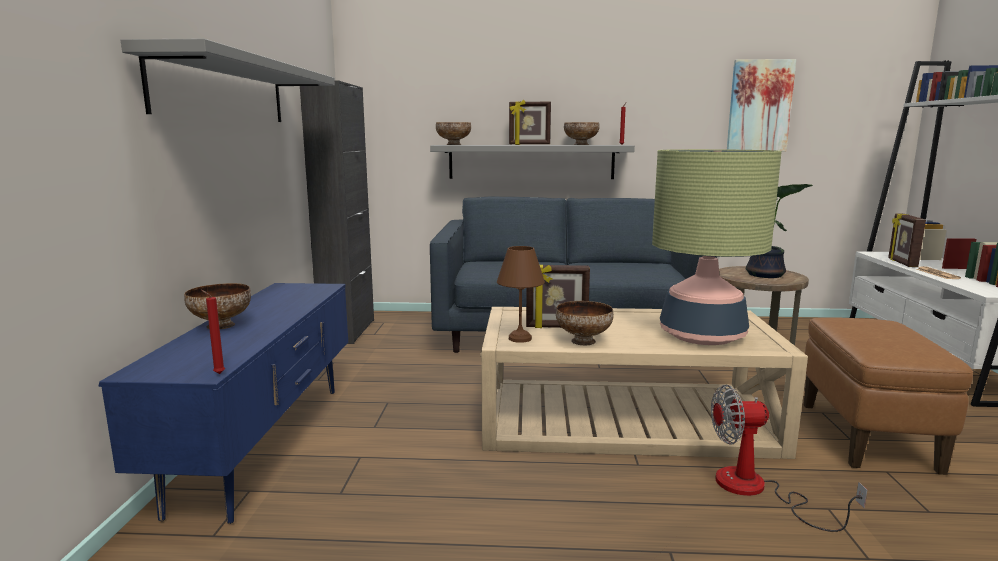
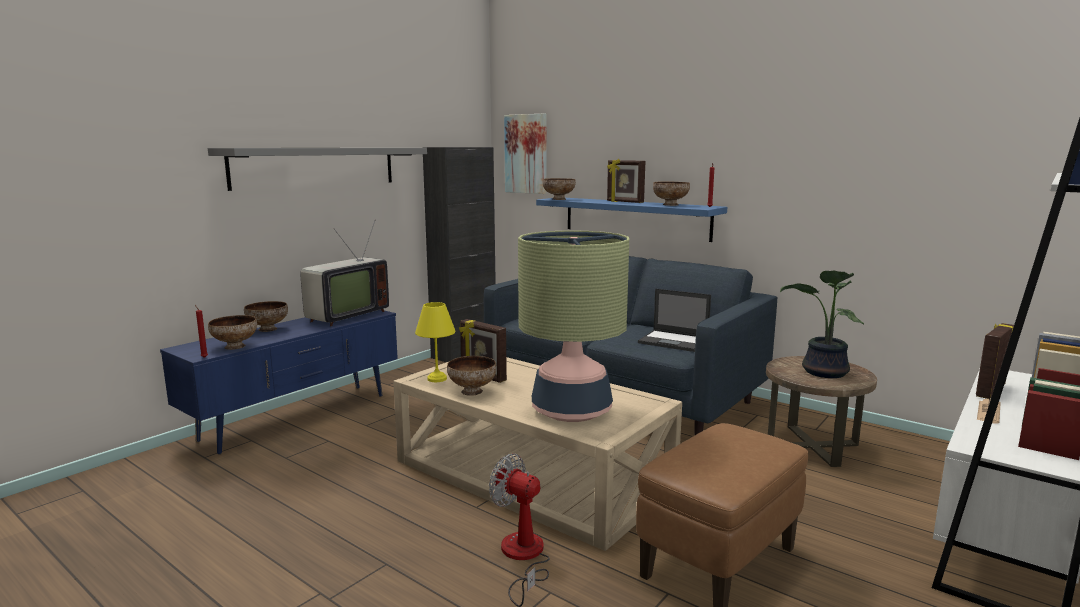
camera: 35 degrees right, 0 degrees up
grey shelf [430,145,635,179] -> blue shelf [536,198,727,242]
brown table lamp [497,246,545,343] -> yellow table lamp [415,302,456,382]
picture [727,59,796,152] -> picture moved to [504,114,547,194]
none -> bowl [208,315,257,350]
none -> television [300,221,389,327]
none -> laptop [638,289,711,352]

